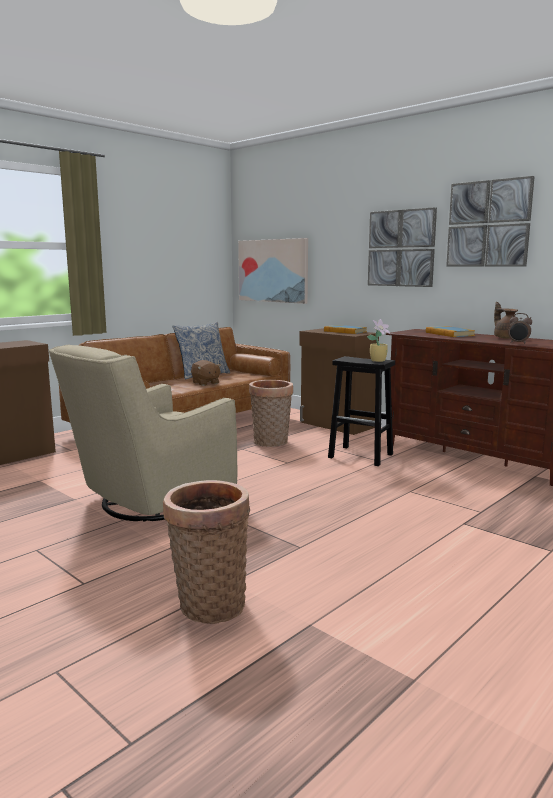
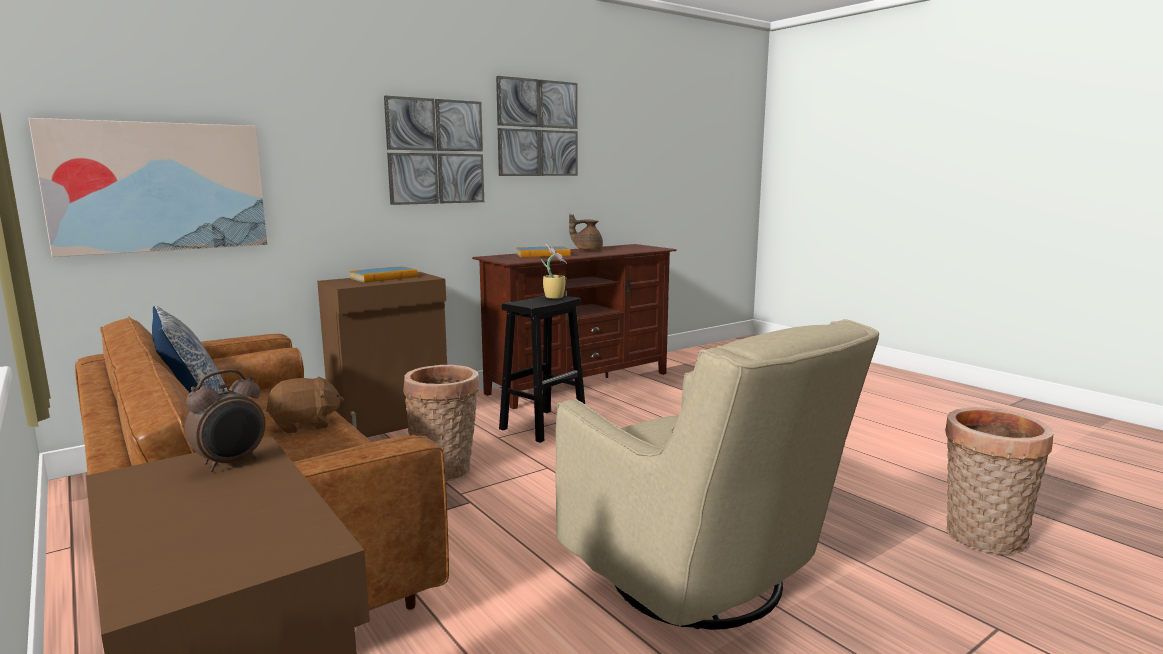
camera: 80 degrees left, 0 degrees up
alarm clock [508,313,532,344] -> alarm clock moved to [184,369,266,472]

